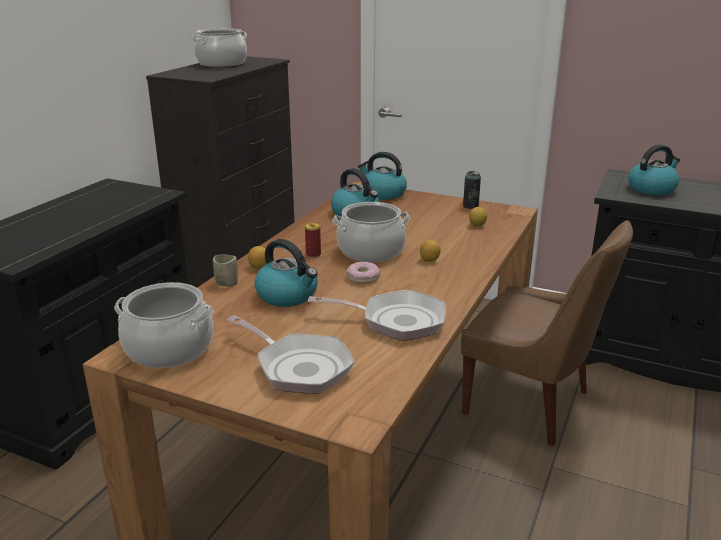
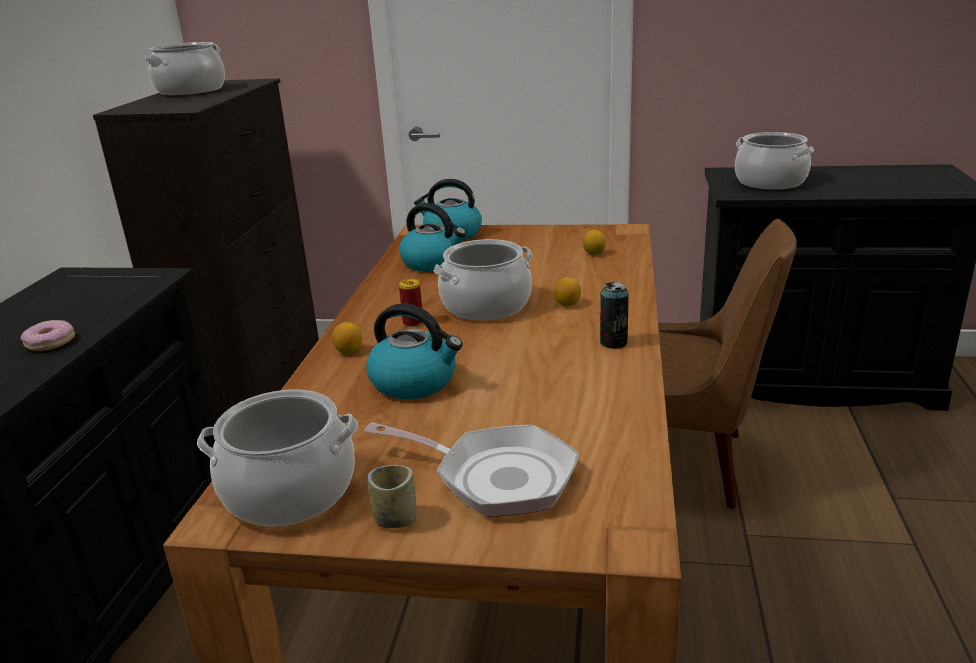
camera: 15 degrees left, 0 degrees up
cup [213,254,238,286] -> cup moved to [367,465,416,528]
frying pan [308,290,446,341] -> none
donut [347,261,381,284] -> donut moved to [20,320,75,351]
can [463,171,481,209] -> can moved to [600,282,629,349]
kettle [628,144,680,196] -> cooking pot [735,132,814,190]

